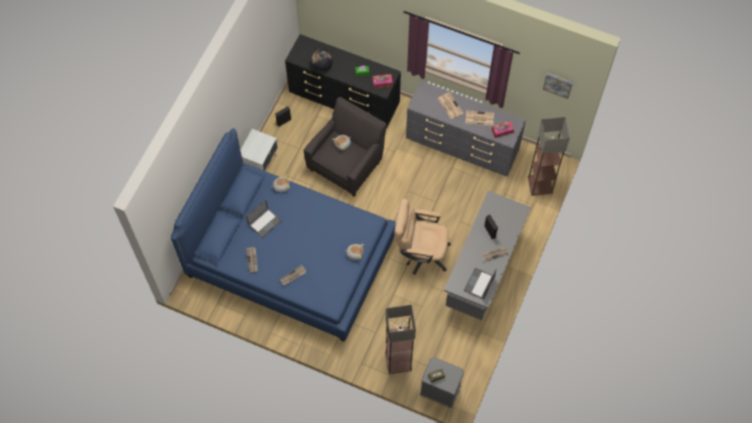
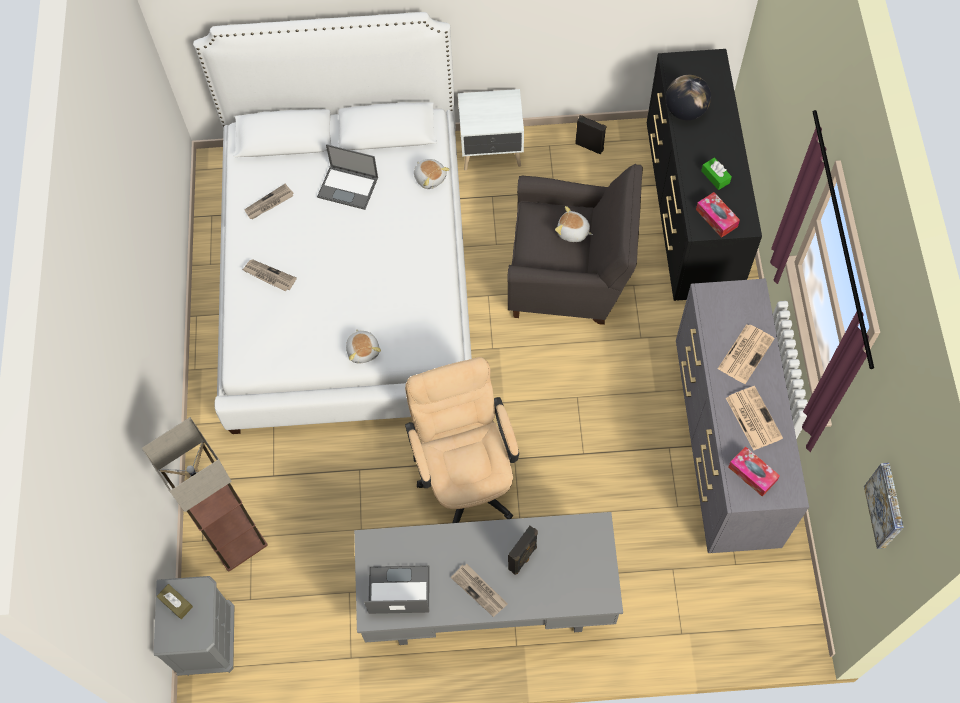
camera: 65 degrees right, 0 degrees up
blue bed [171,128,396,342] -> white bed [193,12,472,434]
floor lamp [528,117,570,196] -> none

